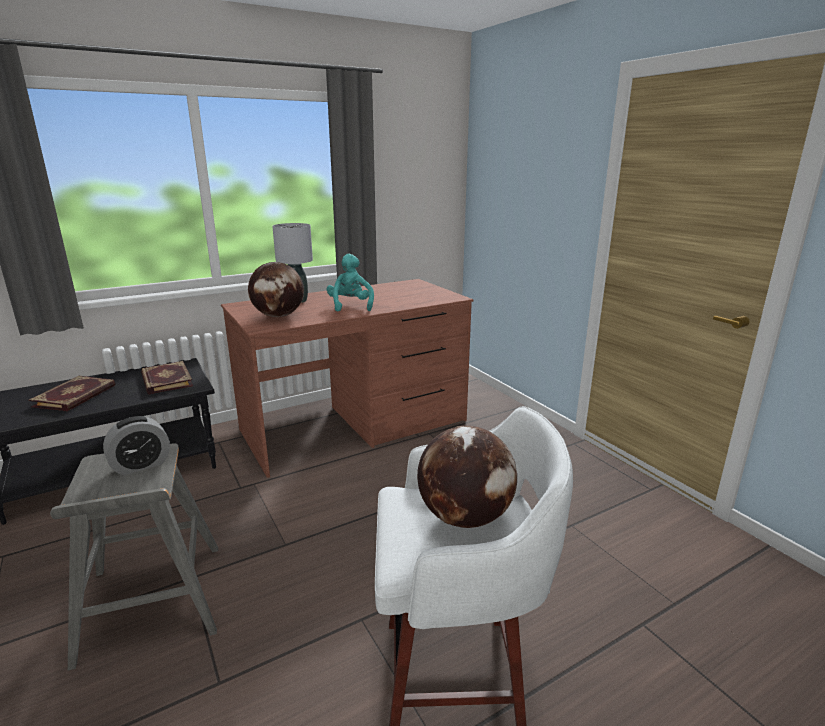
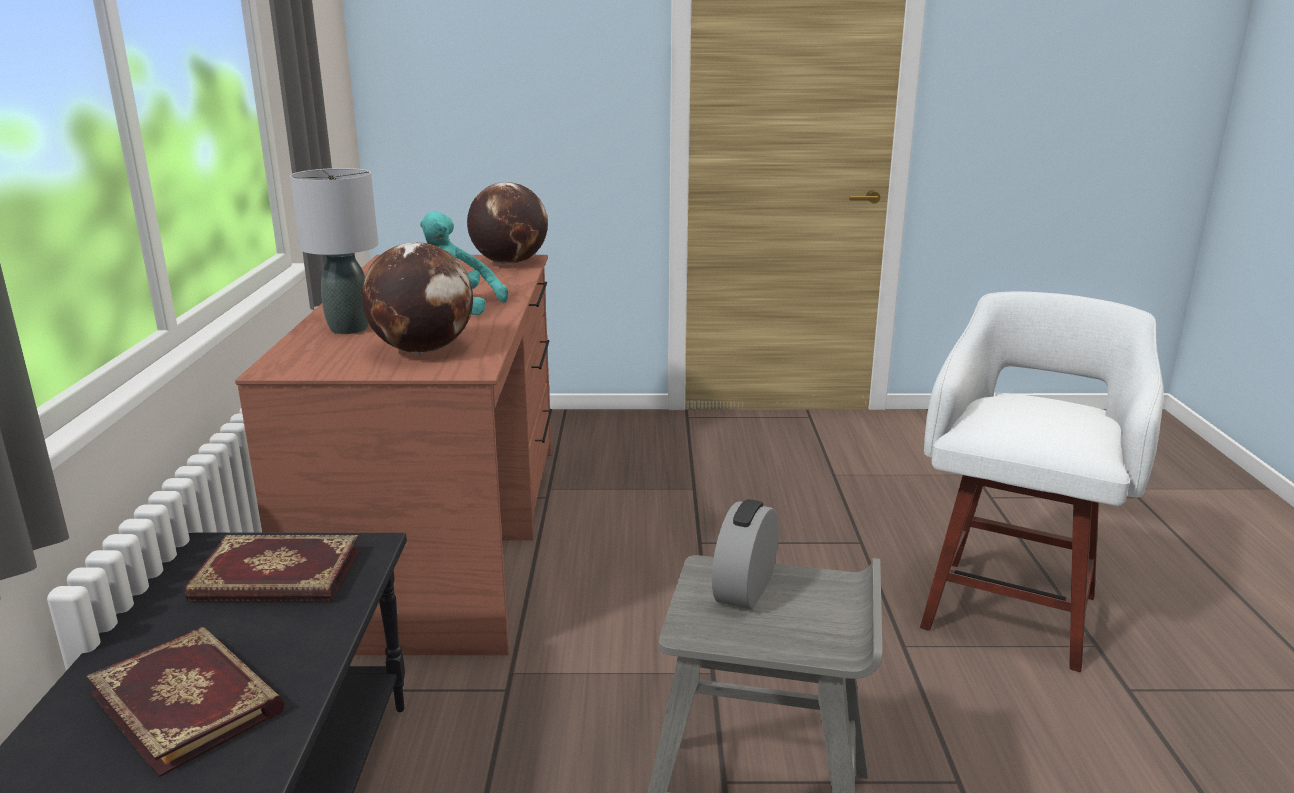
camera: 60 degrees left, 0 degrees up
alarm clock [103,416,170,475] -> alarm clock turned 150 degrees counterclockwise [712,499,779,610]
globe [417,426,517,528] -> globe moved to [467,182,548,264]

